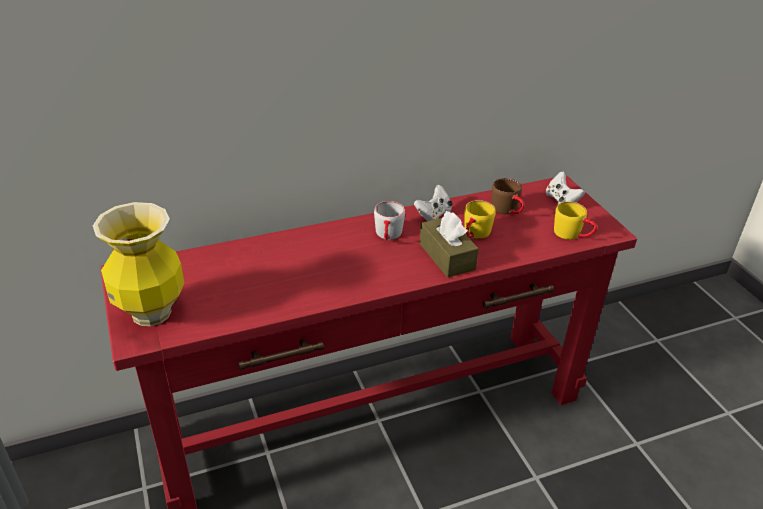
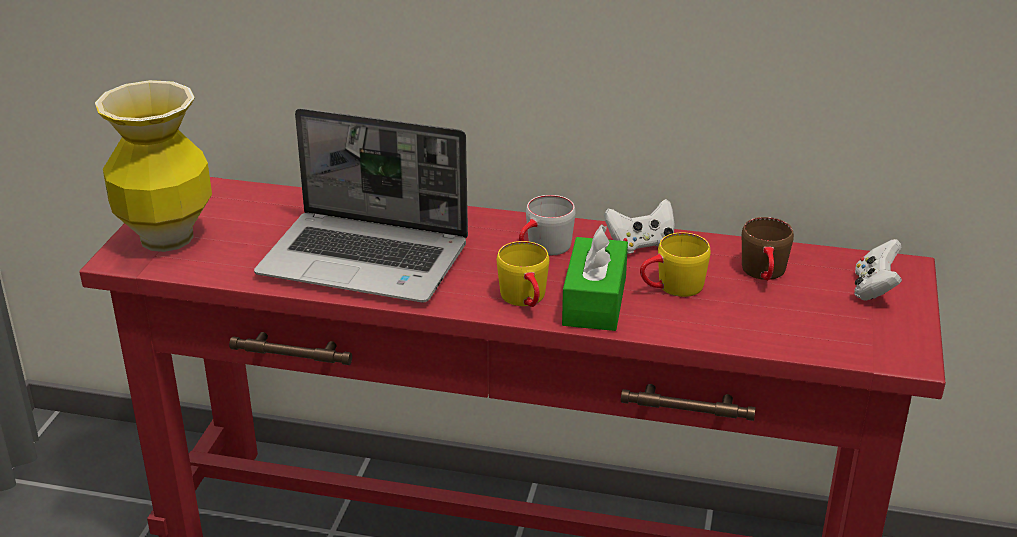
camera: 35 degrees right, 5 degrees down
brown tissue box [420,211,479,278] -> green tissue box [562,224,628,331]
yellow mug [554,201,597,240] -> yellow mug moved to [497,241,549,307]
none -> laptop [254,108,468,302]

